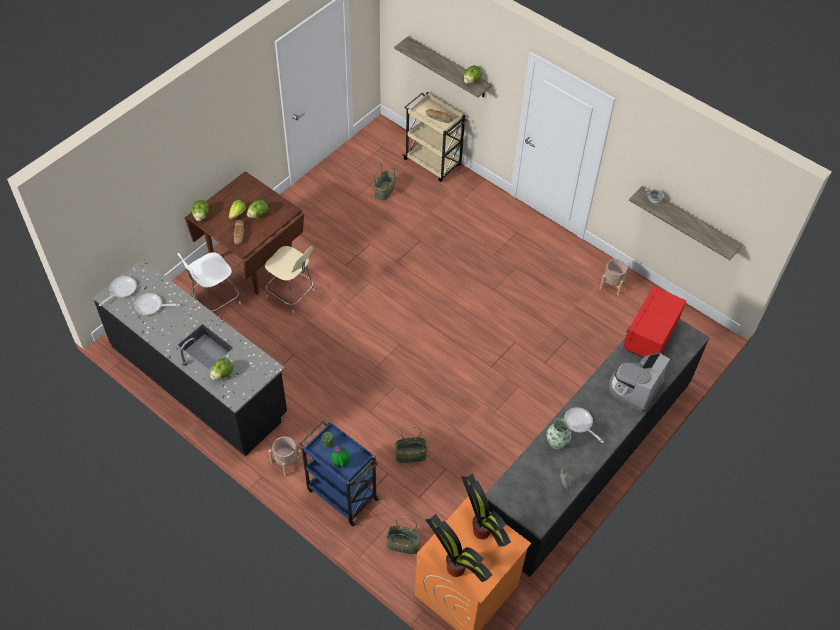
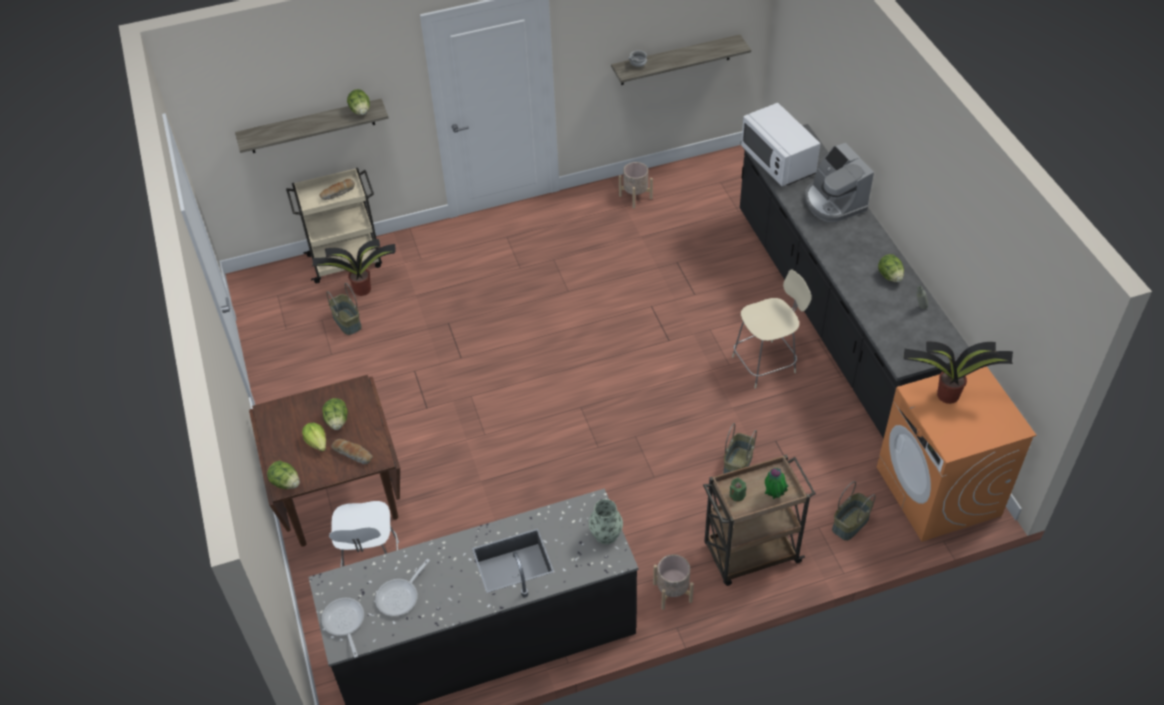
camera: 55 degrees left, 5 degrees down
lettuce [210,358,233,380] -> lettuce moved to [878,254,904,282]
beige chair [265,246,315,313] -> beige chair moved to [732,269,812,389]
blue cart [299,420,380,526] -> brown cart [703,454,816,586]
potted plant [426,514,492,582] -> potted plant moved to [312,239,396,296]
vase [547,418,571,449] -> vase moved to [589,499,623,544]
frying pan [564,407,604,443] -> none
red microwave [623,286,686,358] -> white microwave [741,103,820,186]

